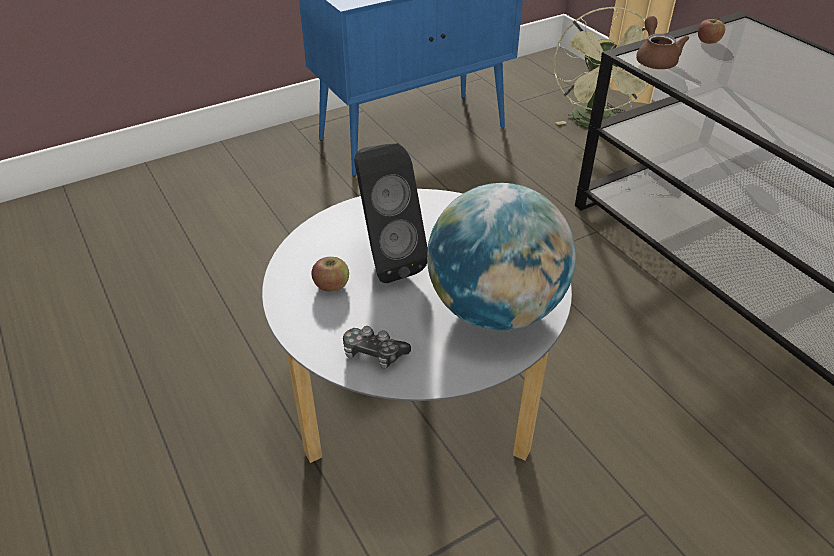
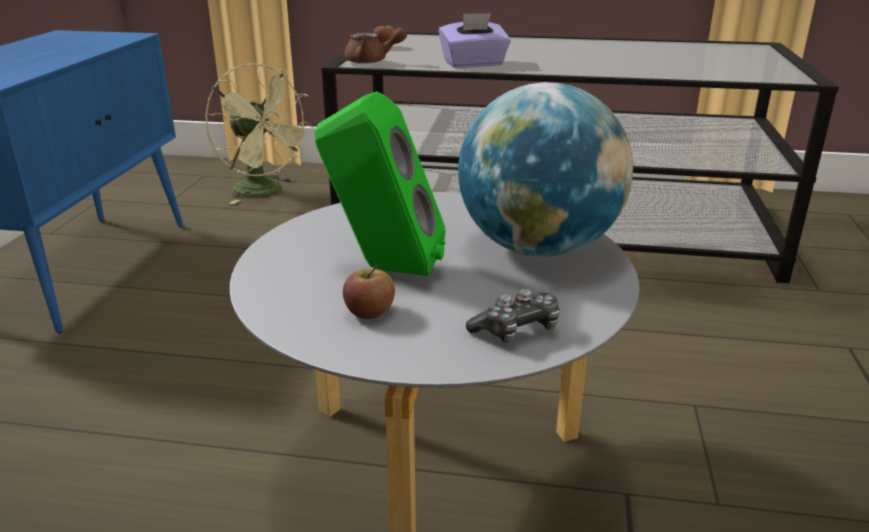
camera: 50 degrees left, 15 degrees down
black speaker [354,143,428,283] -> green speaker [315,91,446,276]
brown teapot [636,16,689,69] -> brown teapot turned 150 degrees clockwise [344,27,407,64]
none -> purple tissue box [438,13,511,68]

